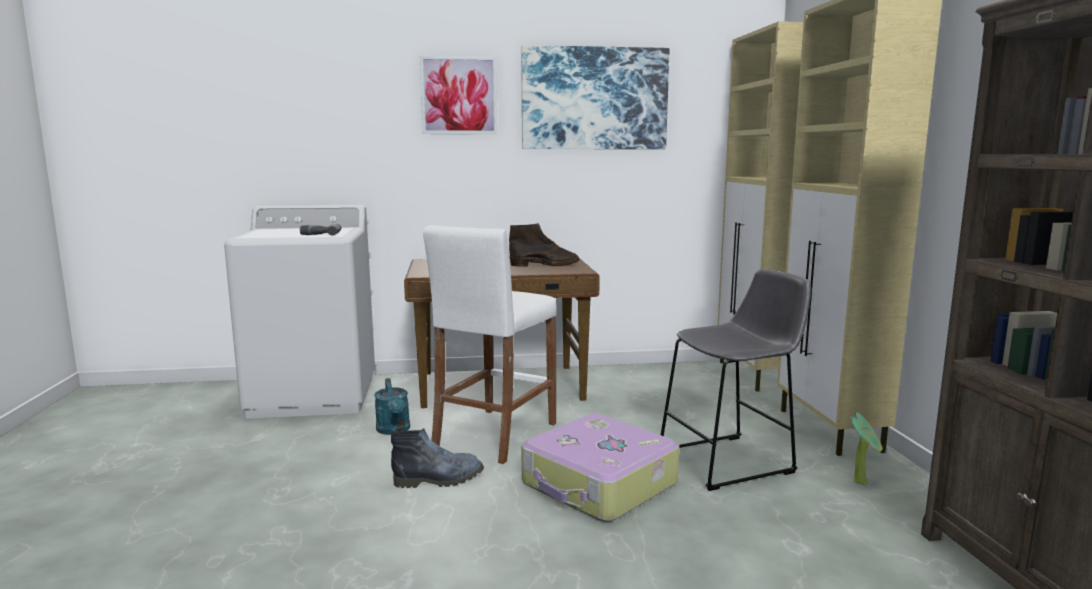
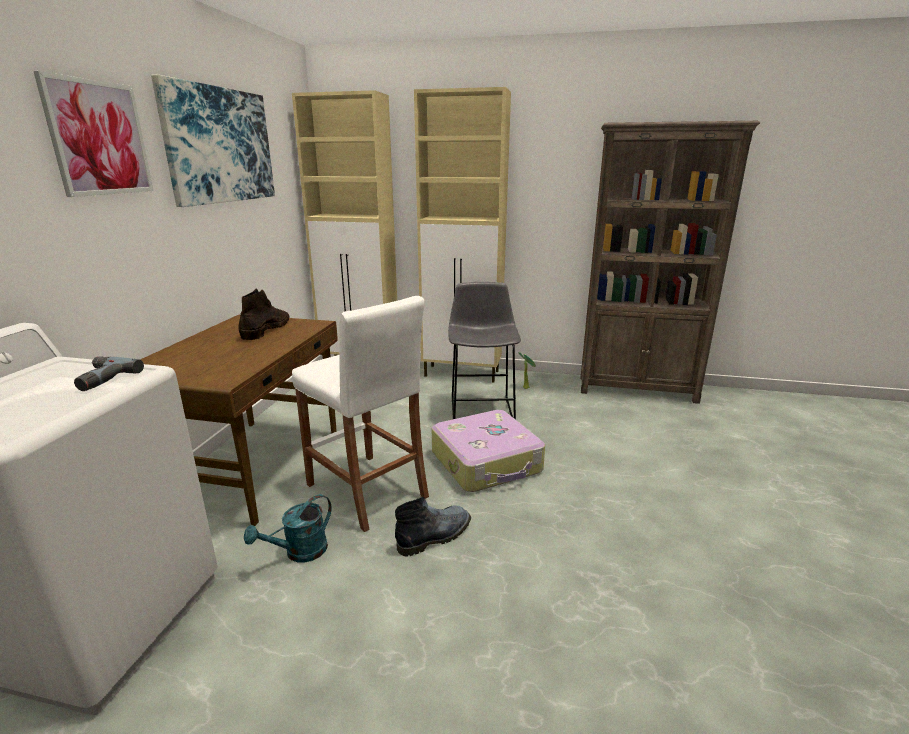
camera: 70 degrees left, 10 degrees up
turquoise watering can [374,378,410,435] -> turquoise watering can turned 135 degrees clockwise [244,494,332,562]
boot [391,428,484,488] -> boot turned 45 degrees clockwise [395,497,471,556]

